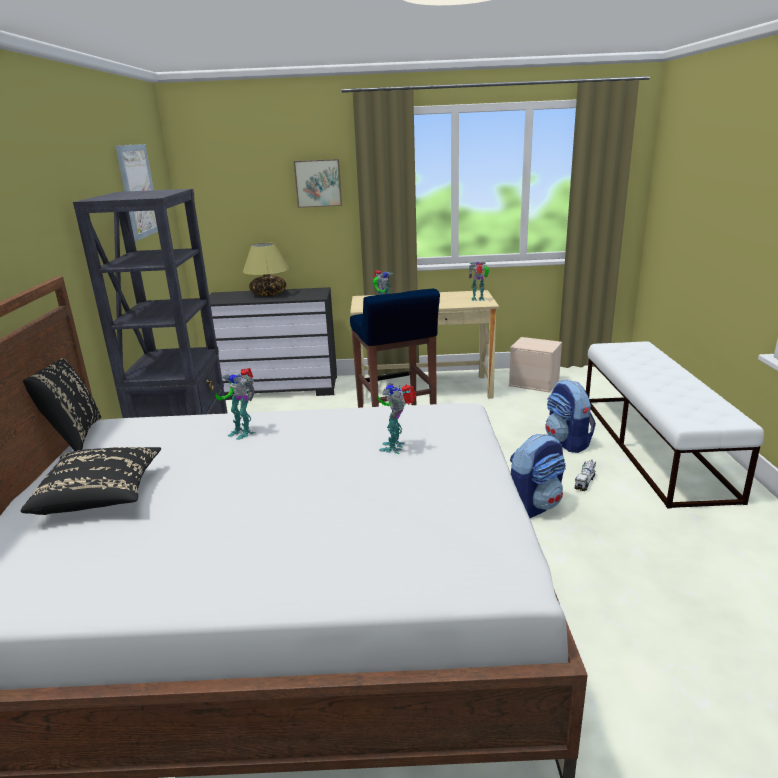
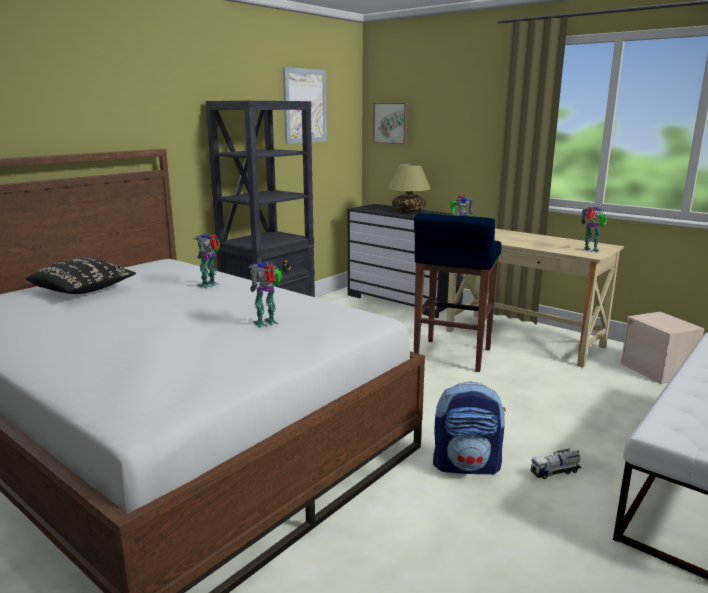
camera: 40 degrees right, 5 degrees down
black pillow [23,358,101,451] -> none
toy robot [216,368,256,440] -> toy robot turned 45 degrees clockwise [193,233,220,289]
picture [294,159,342,208] -> picture moved to [373,103,408,144]
backpack [545,380,596,453] -> none

